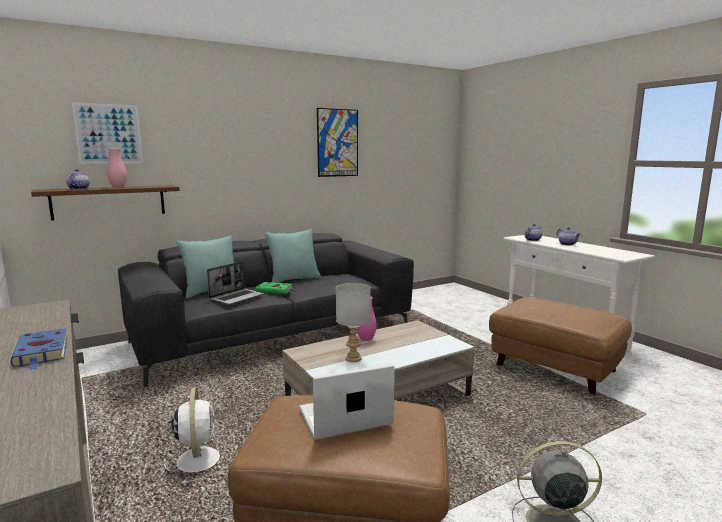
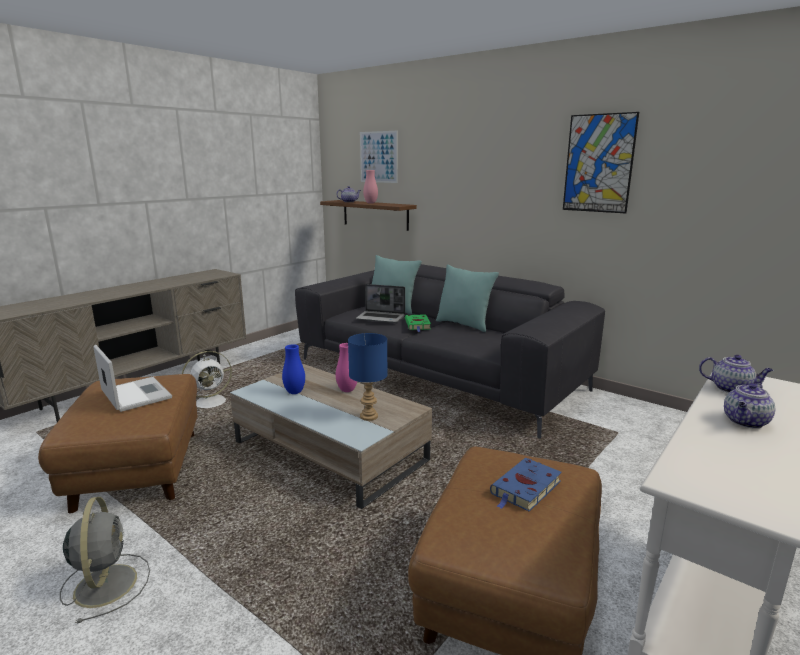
camera: 70 degrees right, 5 degrees up
blue book [10,328,67,370] -> blue book moved to [490,458,562,512]
grey table lamp [336,283,371,362] -> blue vase [282,344,305,394]
none -> blue table lamp [348,333,388,421]

